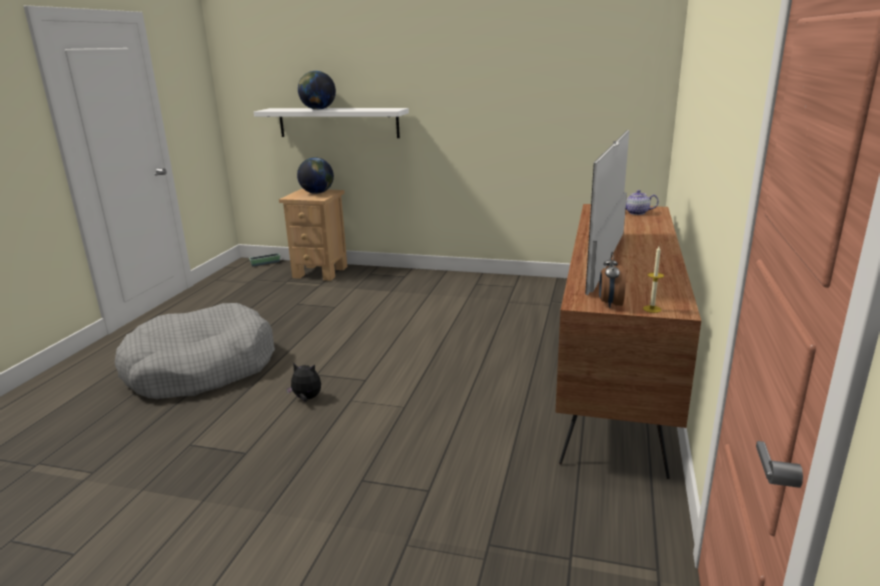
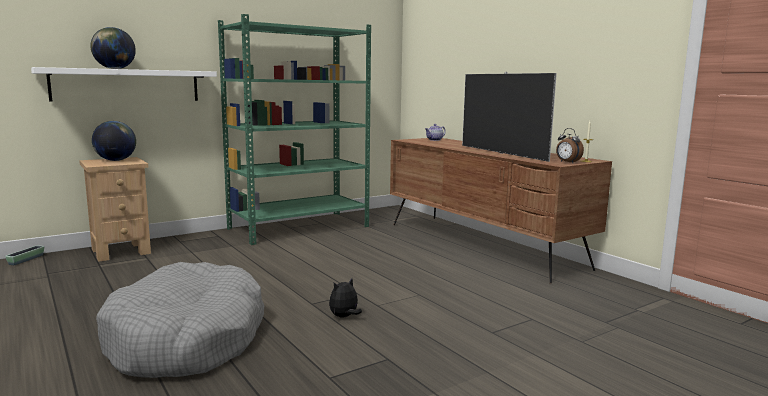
camera: 50 degrees left, 10 degrees down
none -> green bookcase [218,14,371,245]

